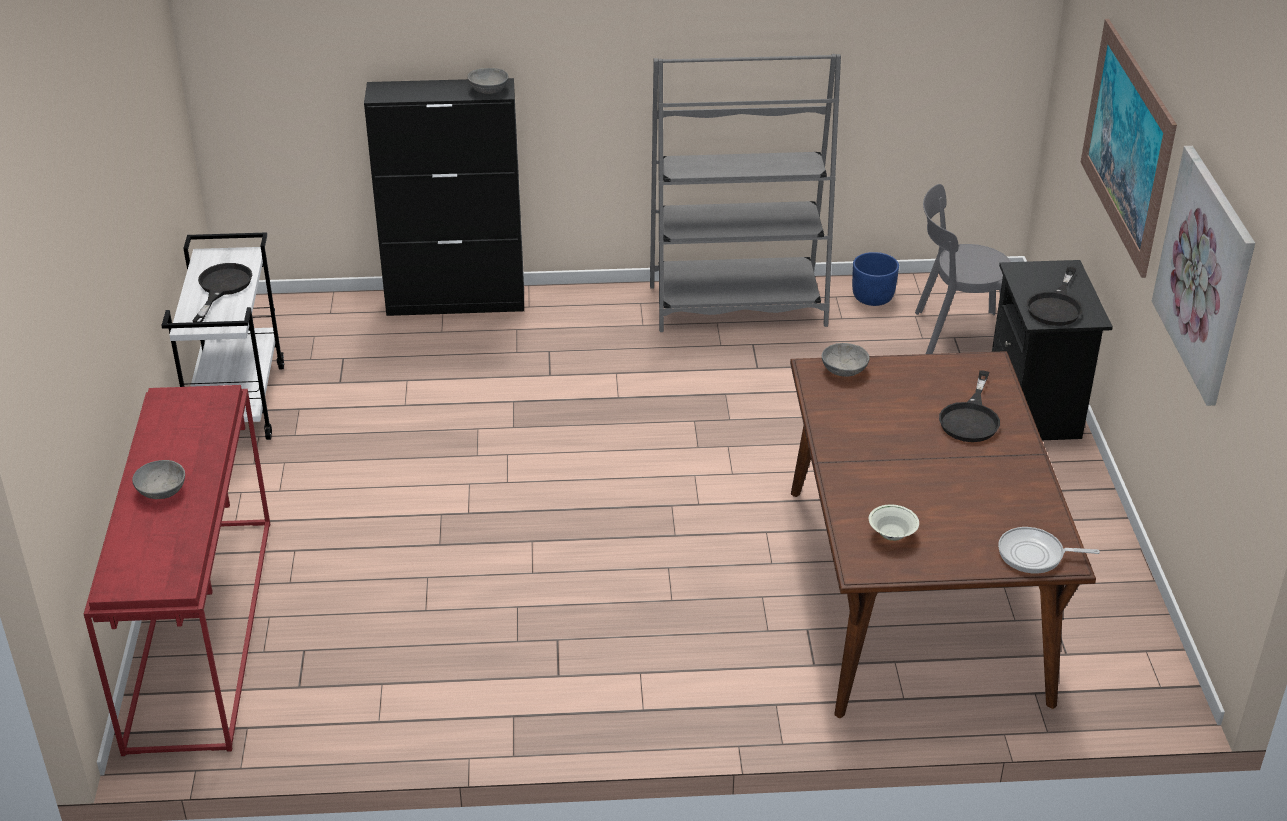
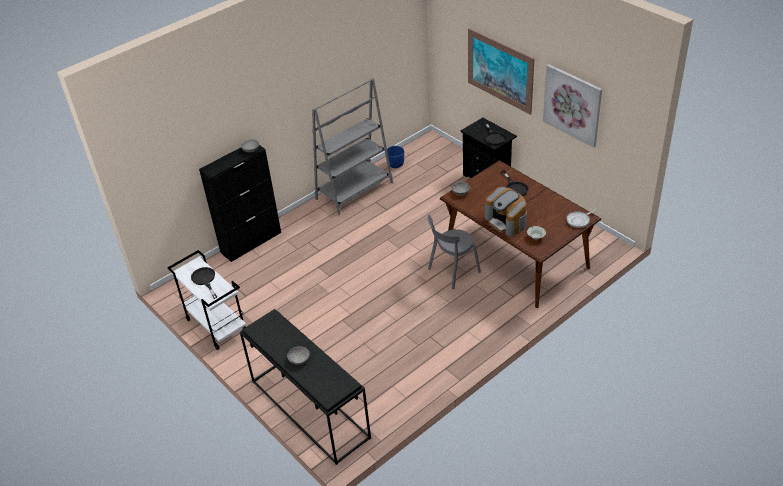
camera: 35 degrees left, 5 degrees up
red console table [84,385,270,756] -> black console table [240,309,371,465]
grey chair [915,184,1011,354] -> grey chair moved to [428,215,481,289]
none -> coffee machine [485,187,527,236]

